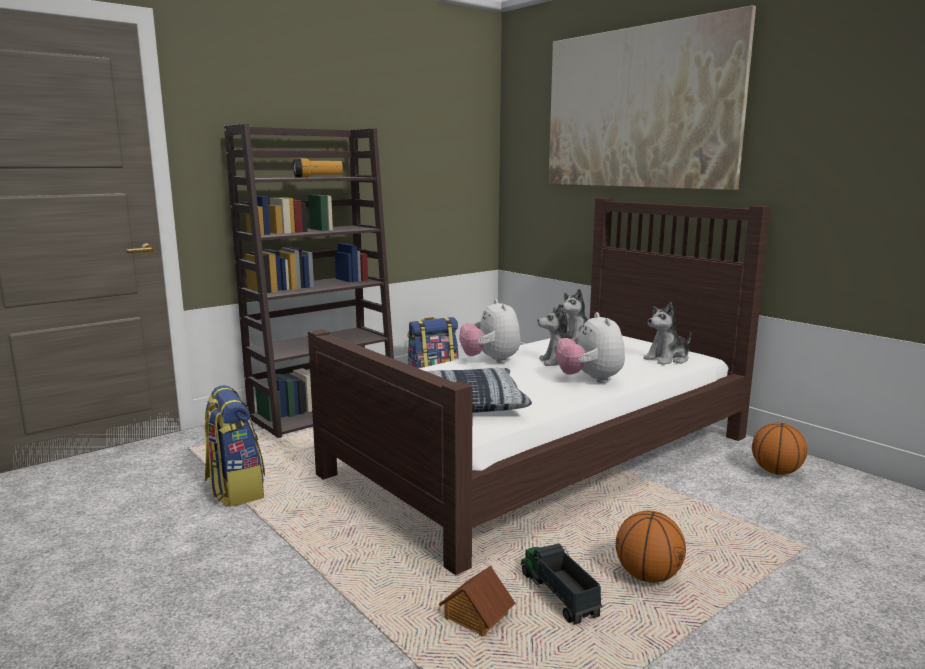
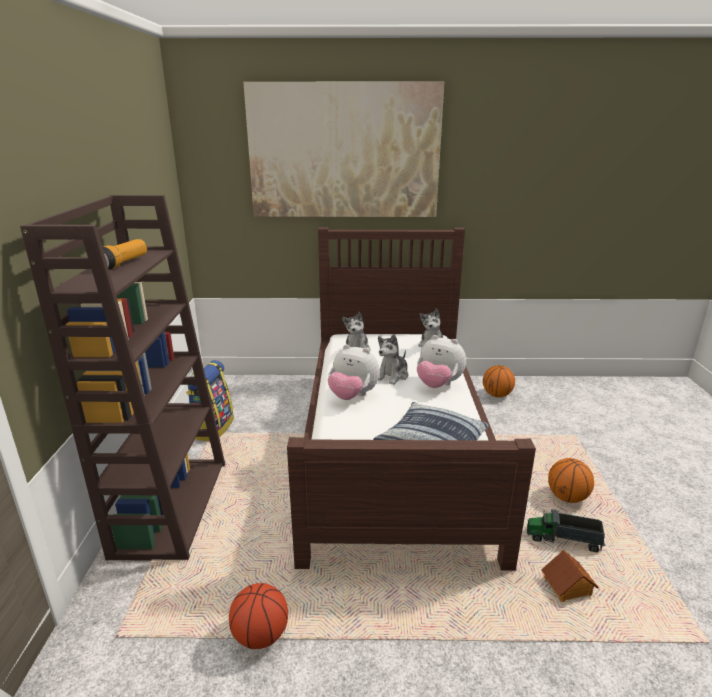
camera: 50 degrees left, 10 degrees up
backpack [205,385,265,507] -> basketball [229,583,288,649]

